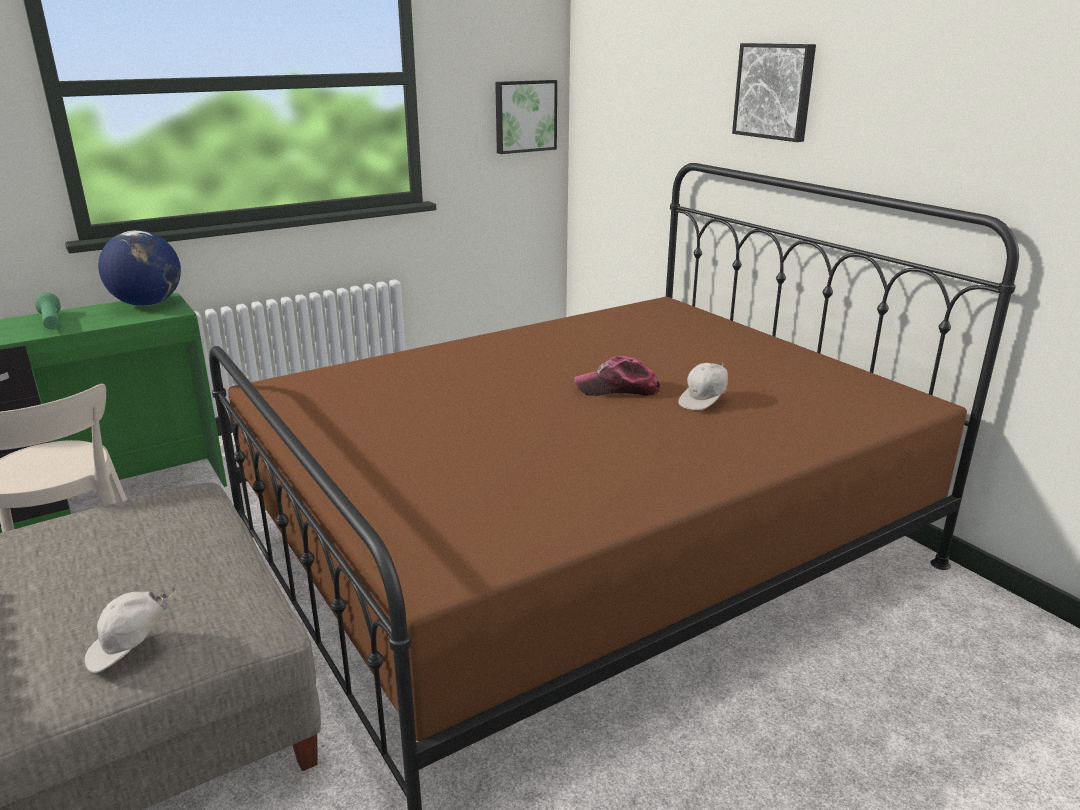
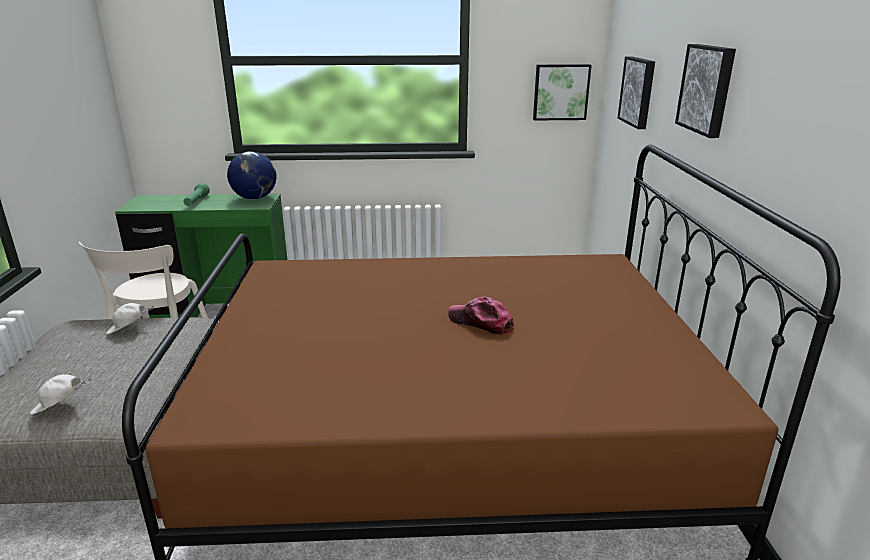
camera: 30 degrees right, 0 degrees up
white cap [678,362,728,410] -> white cap moved to [106,303,154,335]
none -> picture [618,56,655,129]

